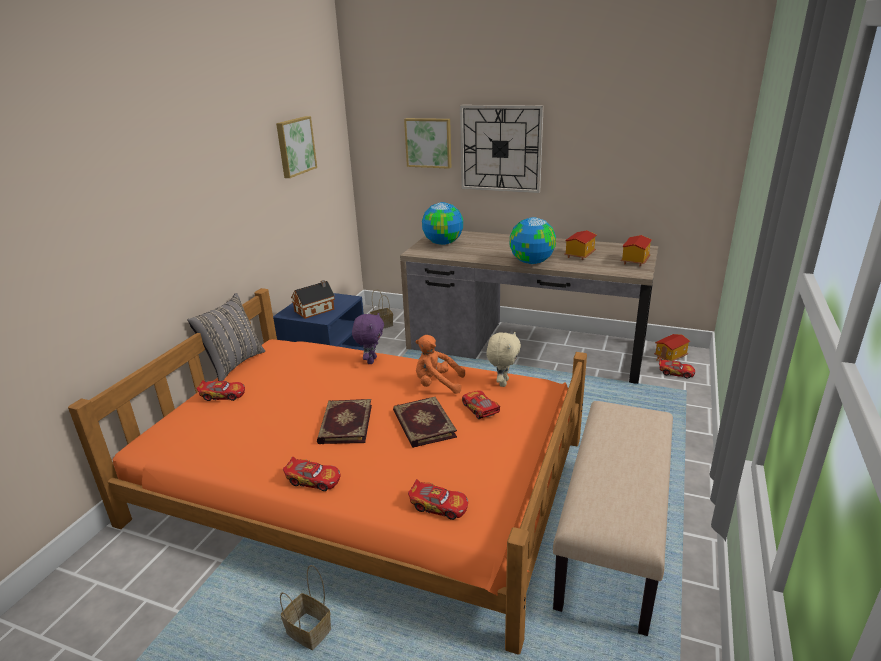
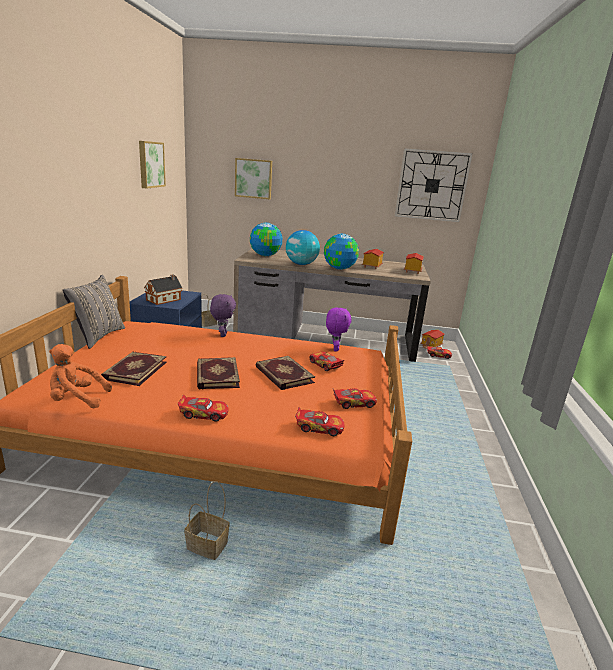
camera: 15 degrees left, 5 degrees down
toy car [196,380,245,401] -> toy car moved to [333,388,377,409]
orange plush toy [415,335,465,394] -> orange plush toy moved to [49,344,112,408]
wall clock [460,105,544,193] -> wall clock moved to [395,148,473,222]
beige plush toy [486,332,521,387] -> purple plush toy [326,308,351,351]
beige bench [553,401,673,636] -> none
none -> book [101,352,167,386]
none -> globe [286,230,320,265]

